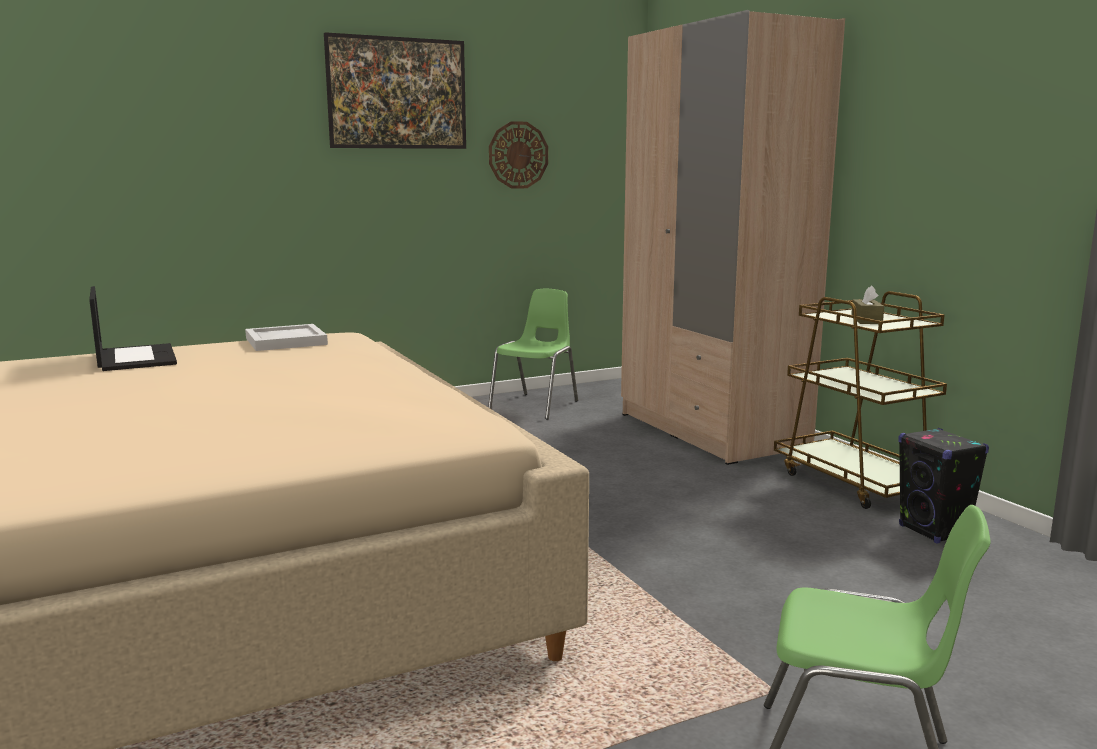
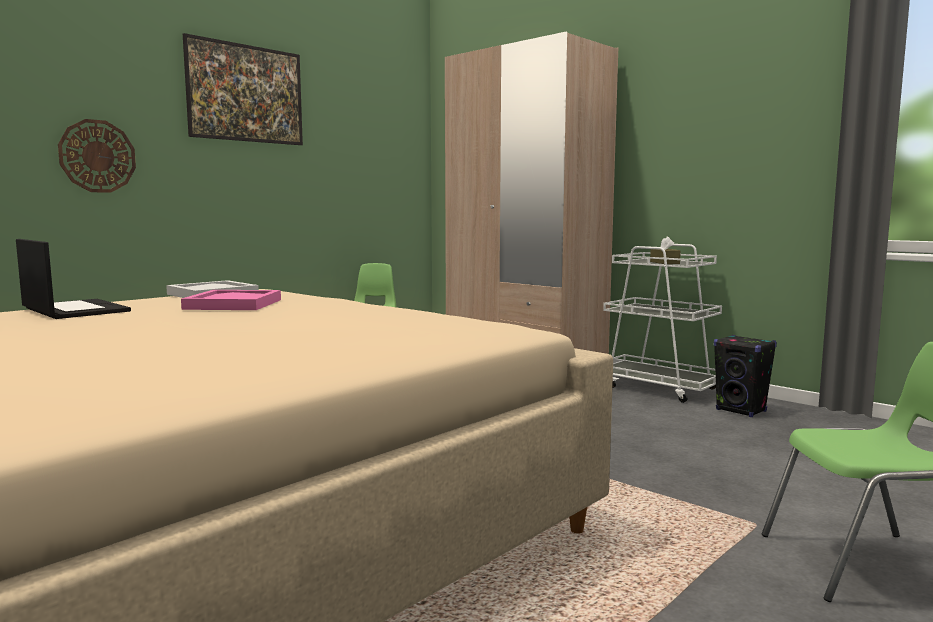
camera: 20 degrees left, 5 degrees down
wall clock [489,121,548,189] -> wall clock moved to [58,119,136,193]
brown cart [774,291,947,509] -> white cart [603,244,722,403]
none -> pink tray [181,290,281,310]

